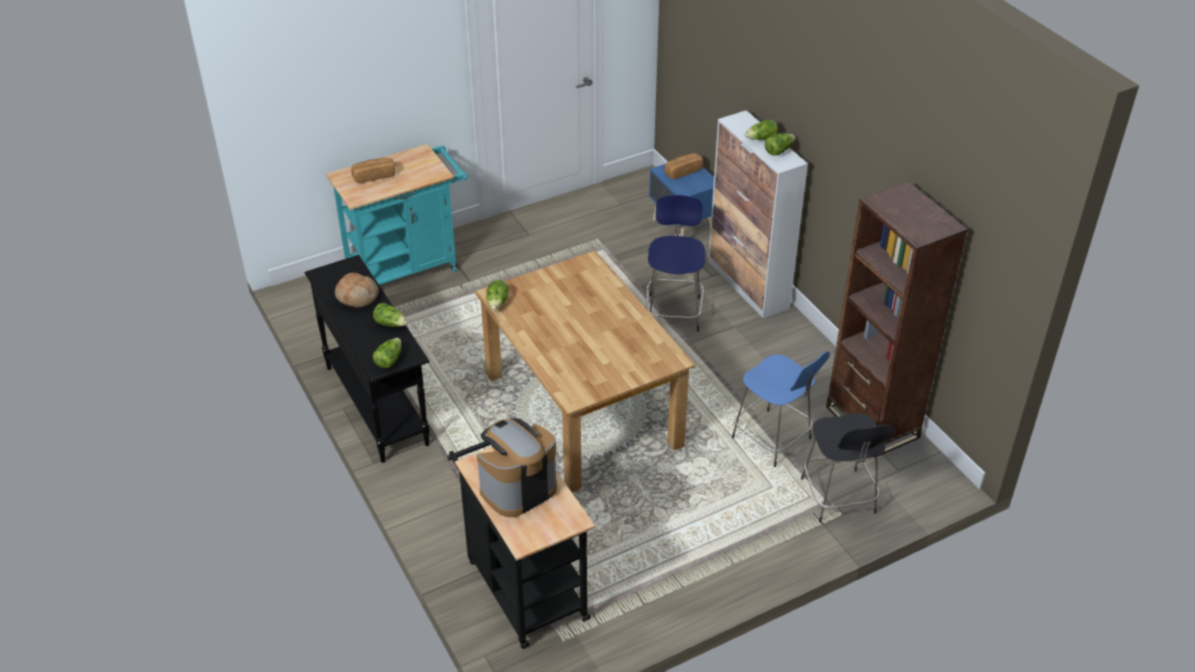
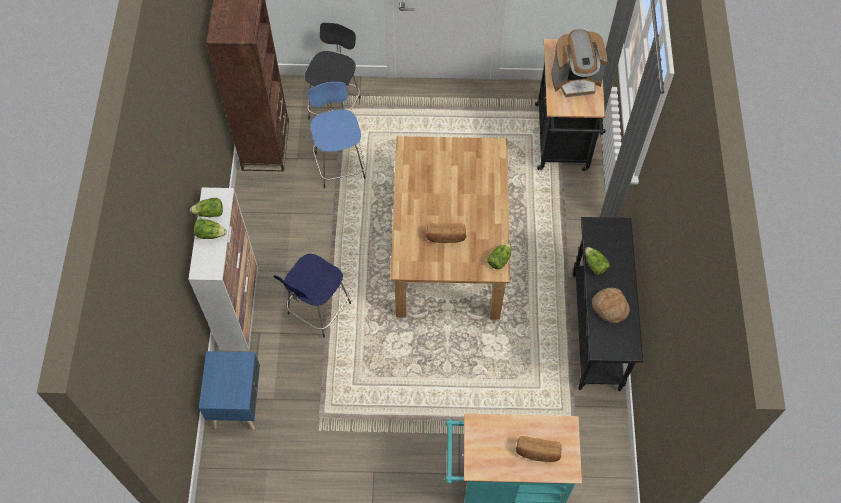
camera: 150 degrees left, 20 degrees up
lettuce [373,338,401,368] -> none
bread [664,153,703,179] -> bread moved to [426,223,467,243]

